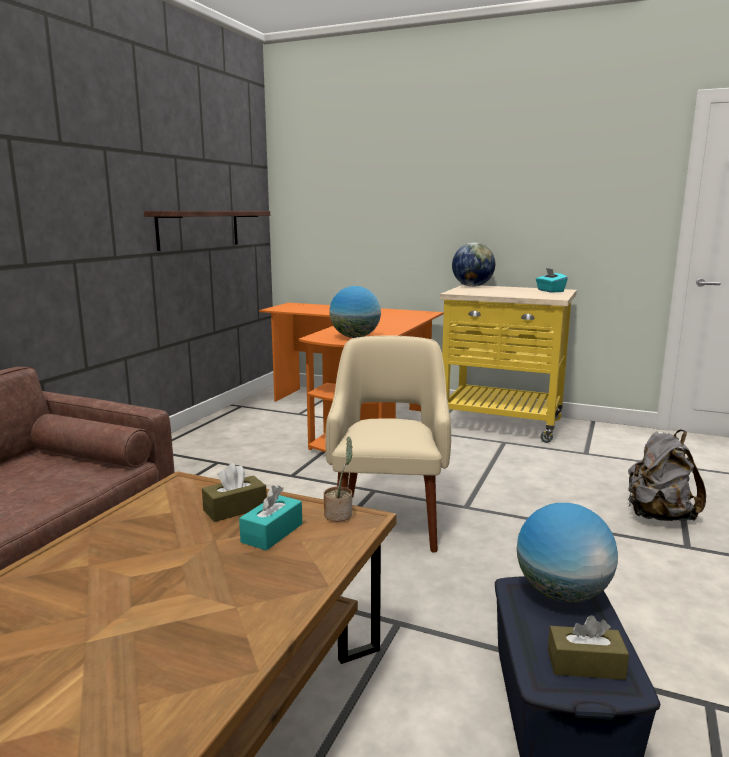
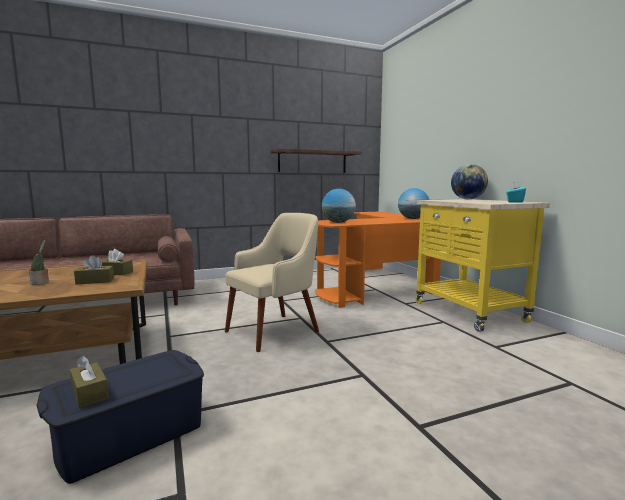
camera: 45 degrees right, 5 degrees down
turquoise tissue box [239,485,302,551] -> brown tissue box [74,255,114,284]
potted plant [324,437,353,522] -> potted plant moved to [29,240,49,285]
globe [517,503,618,603] -> globe moved to [398,188,429,219]
grey backpack [628,430,706,521] -> none

